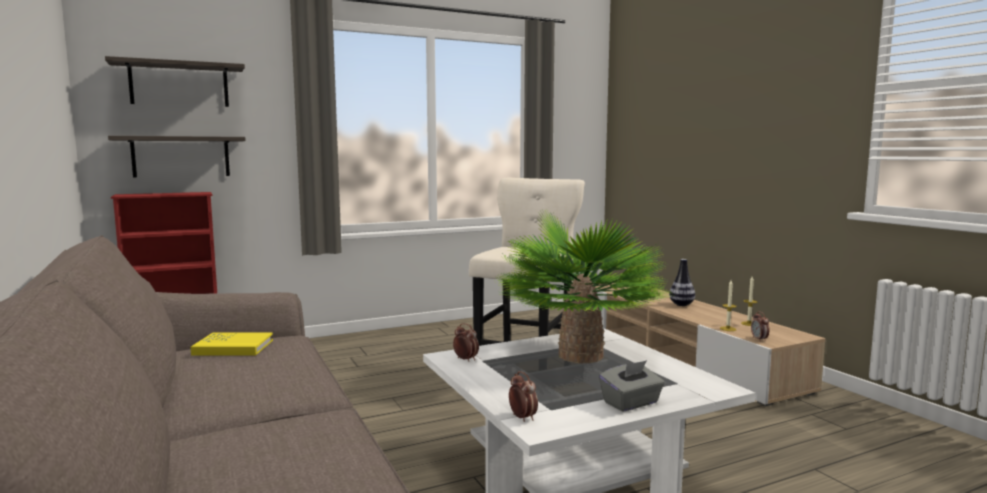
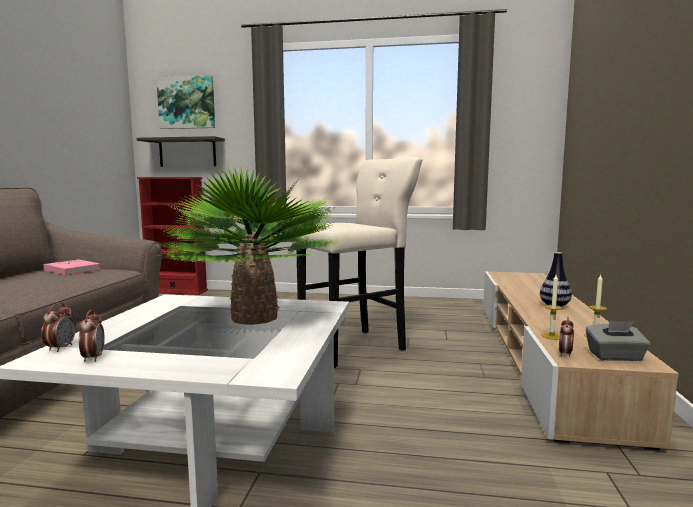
camera: 35 degrees right, 0 degrees up
shelf [105,56,245,107] -> picture [156,75,215,129]
yellow book [191,333,273,355] -> pink book [43,260,101,275]
alarm clock [453,323,479,362] -> alarm clock moved to [79,310,105,362]
grey tissue box [599,360,665,411] -> grey tissue box moved to [586,321,651,361]

